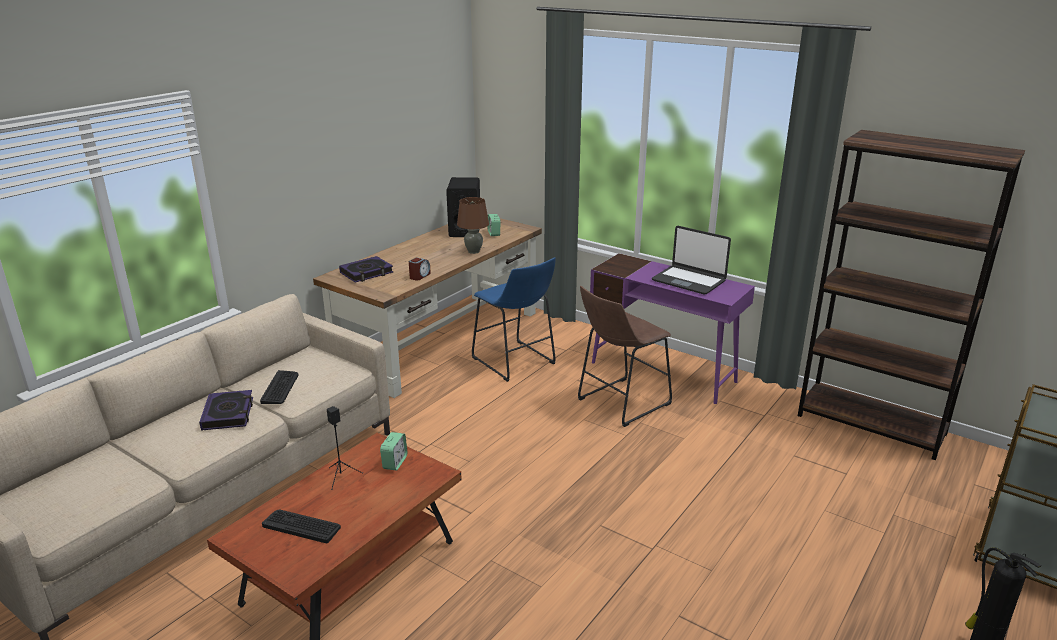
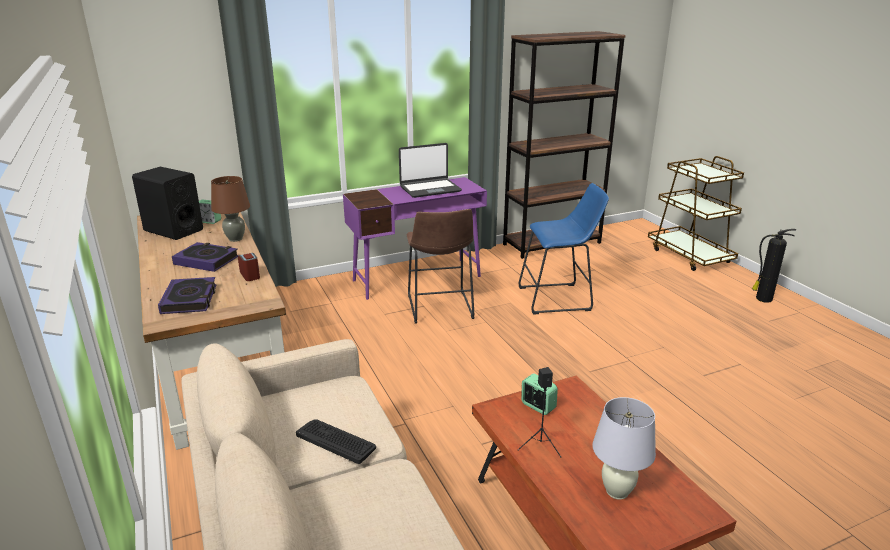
camera: 60 degrees left, 0 degrees up
book [199,390,253,431] -> book moved to [172,242,239,272]
keyboard [262,510,341,543] -> white table lamp [592,397,656,500]
blue stool [472,257,556,382] -> blue stool moved to [519,183,609,315]

